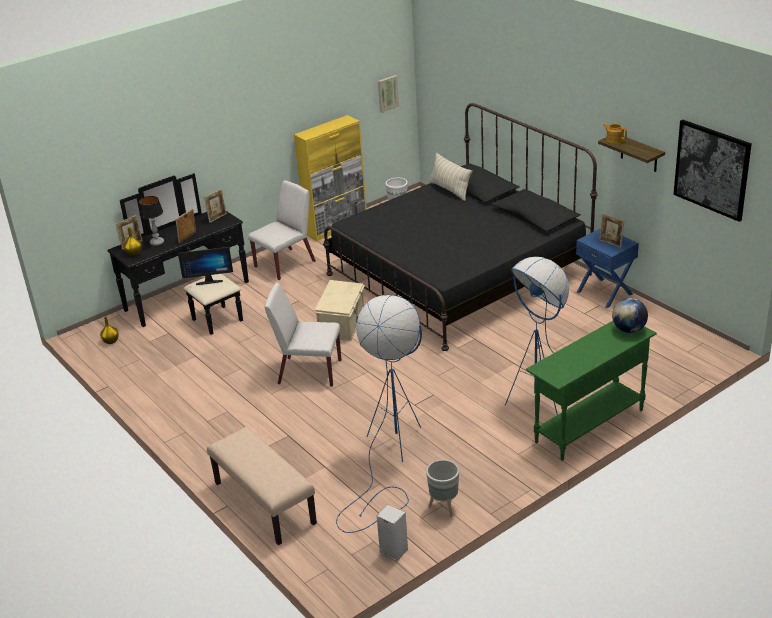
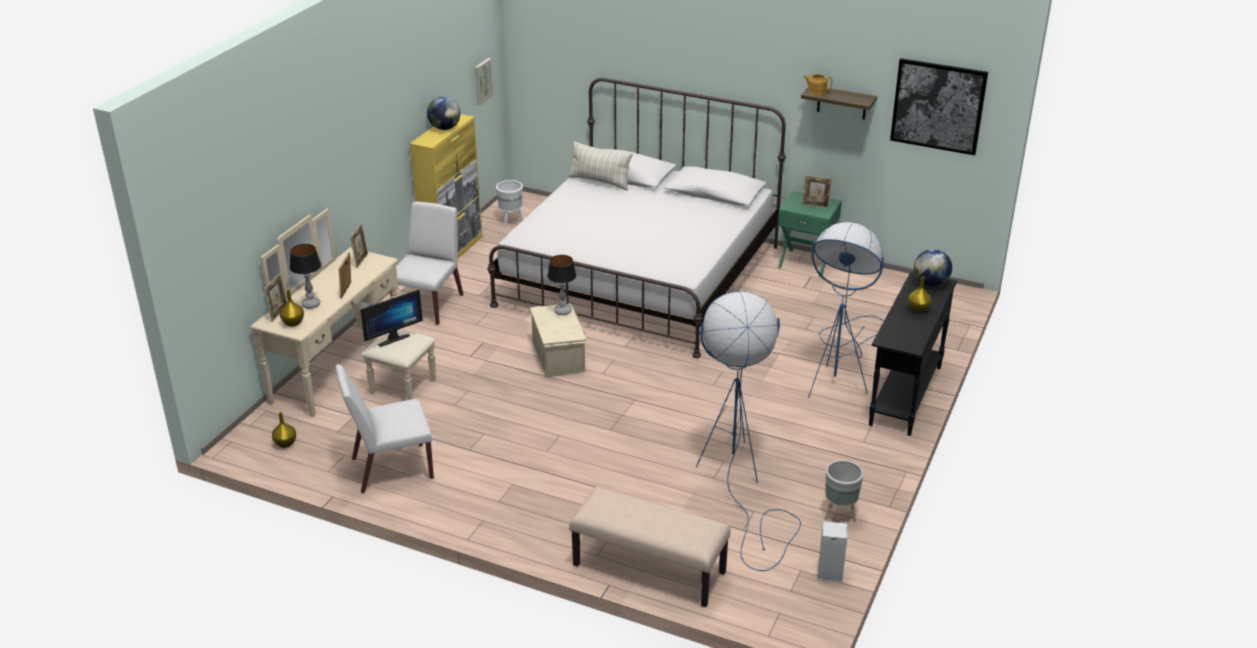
camera: 30 degrees left, 0 degrees up
black dresser [107,173,249,335] -> beige dresser [250,209,436,417]
white chair [265,283,341,387] -> white chair moved to [335,364,434,493]
black bed [323,103,598,351] -> white bed [487,78,786,358]
green console table [526,321,657,461] -> black console table [869,271,957,436]
blue nightstand [576,228,639,308] -> green nightstand [778,191,842,278]
none -> globe [427,97,460,130]
none -> table lamp [547,255,576,315]
none -> yellow vase [908,276,932,313]

